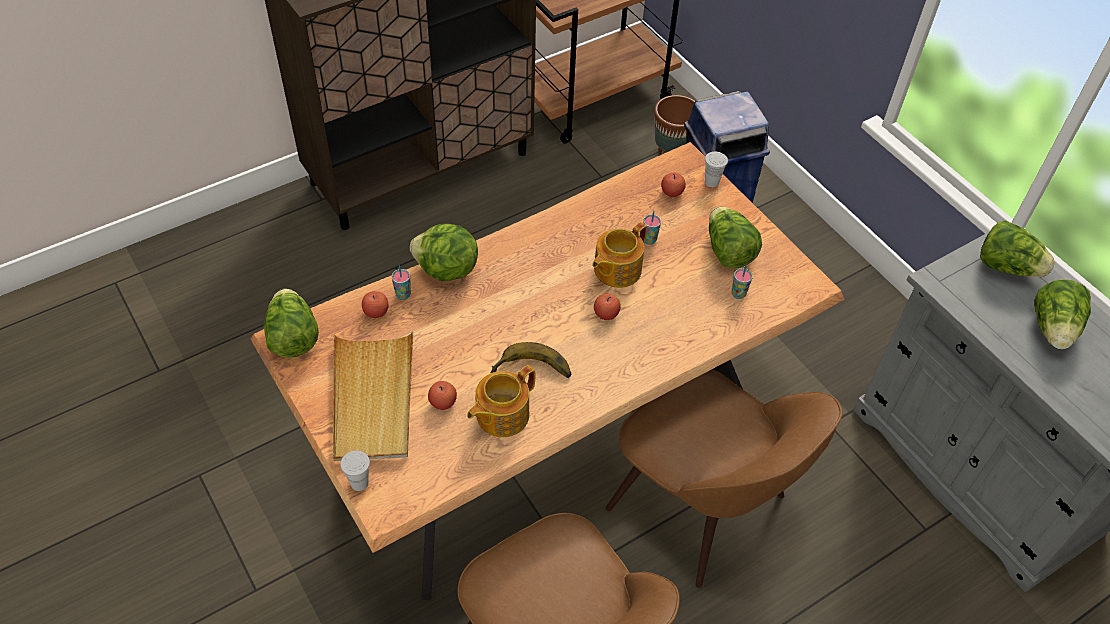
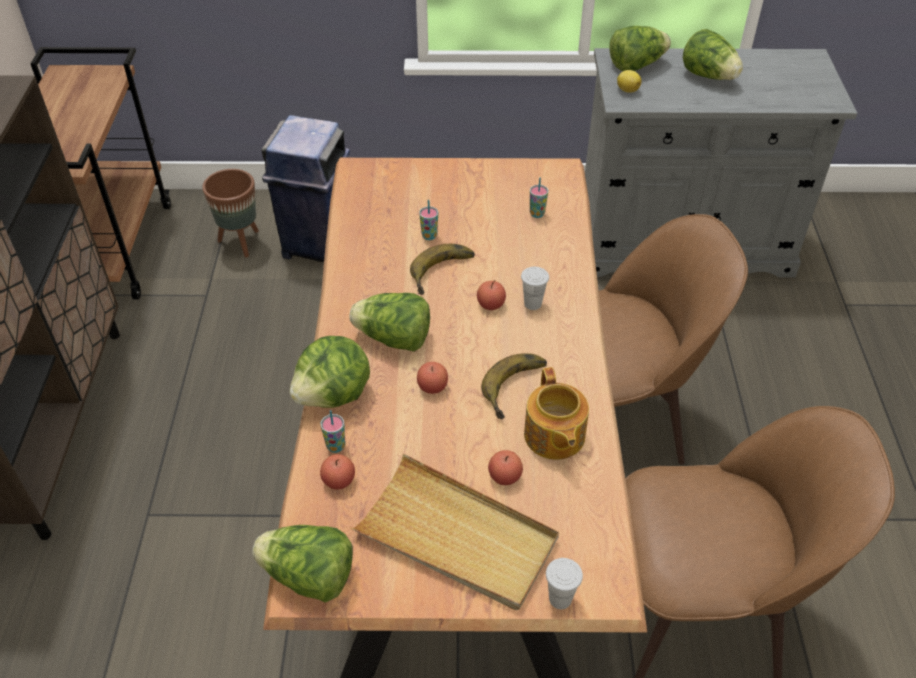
camera: 55 degrees left, 5 degrees down
teapot [592,222,647,288] -> banana [410,244,475,295]
apple [661,172,686,197] -> apple moved to [417,362,448,394]
white cup [705,152,728,187] -> white cup moved to [521,267,549,310]
lettuce [709,207,762,269] -> lettuce moved to [349,293,430,352]
none -> lemon [617,70,642,93]

